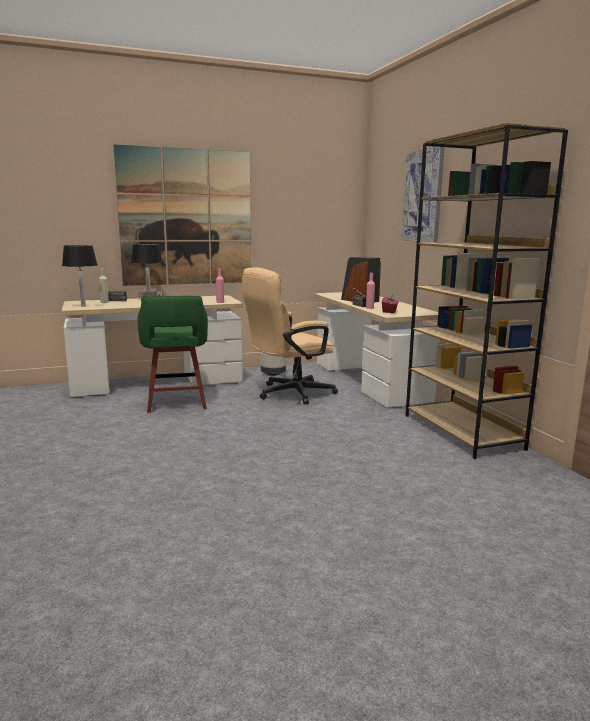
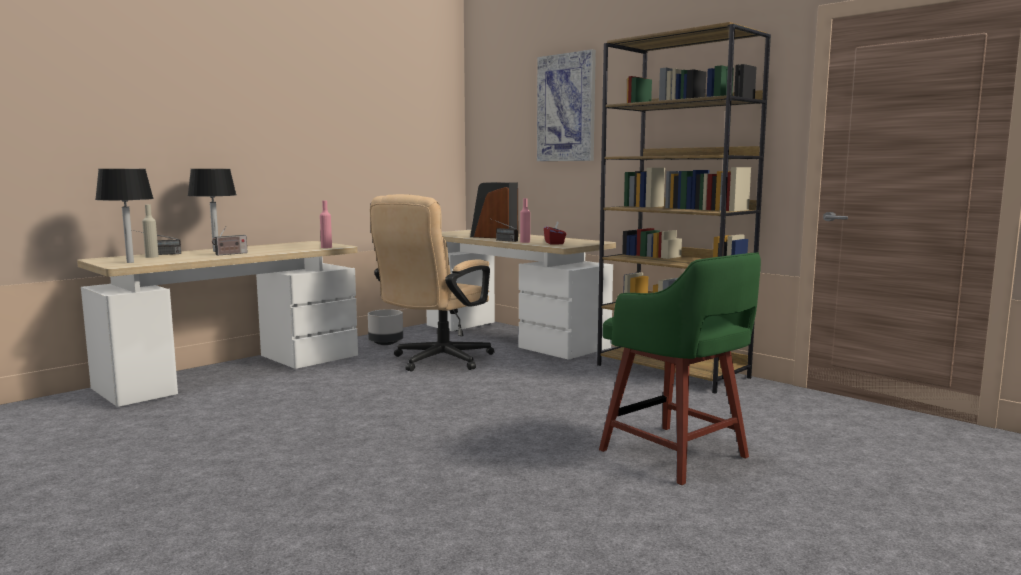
camera: 25 degrees left, 5 degrees down
picture [114,144,251,286] -> none
green stool [137,296,208,413] -> green stool moved to [599,252,761,485]

